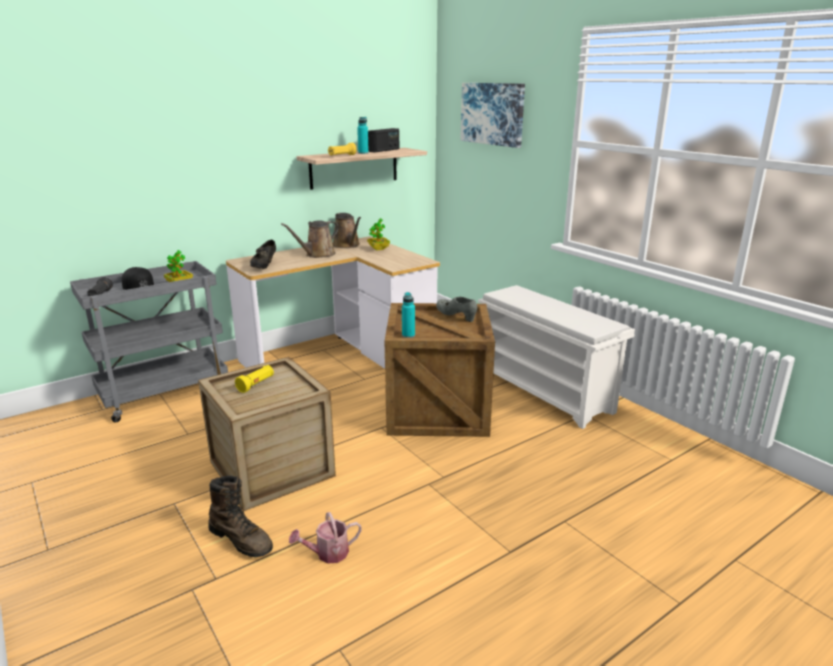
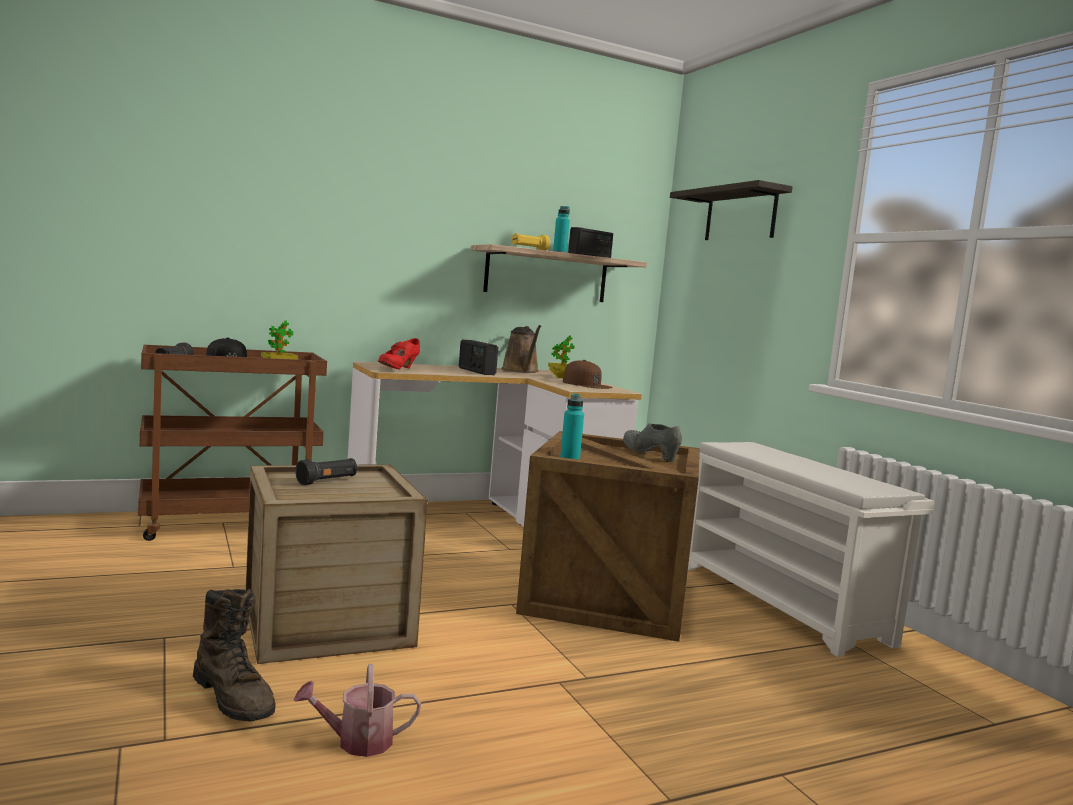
camera: 10 degrees right, 15 degrees down
grey cart [70,261,228,423] -> brown cart [138,345,327,541]
yellow flashlight [235,365,274,393] -> black flashlight [295,458,358,485]
black shoe [250,240,276,269] -> red shoe [378,338,420,369]
brown watering can [281,220,339,258] -> radio [459,340,498,375]
picture [460,83,525,148] -> shelf [670,180,793,240]
none -> brown cap [563,360,613,389]

